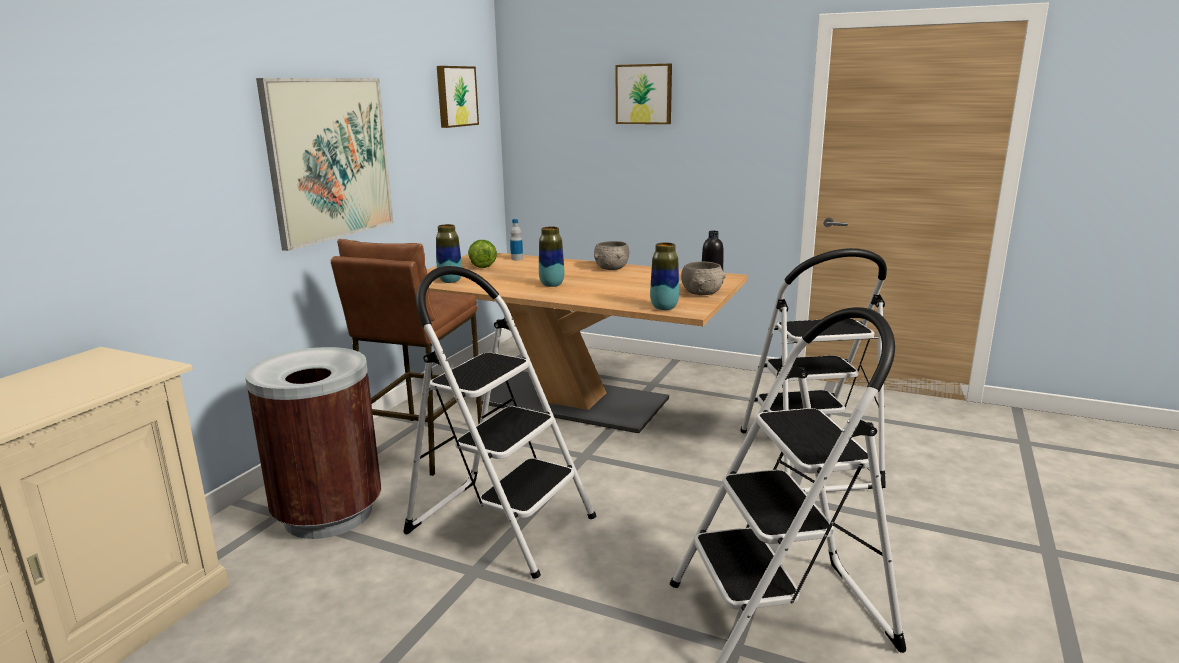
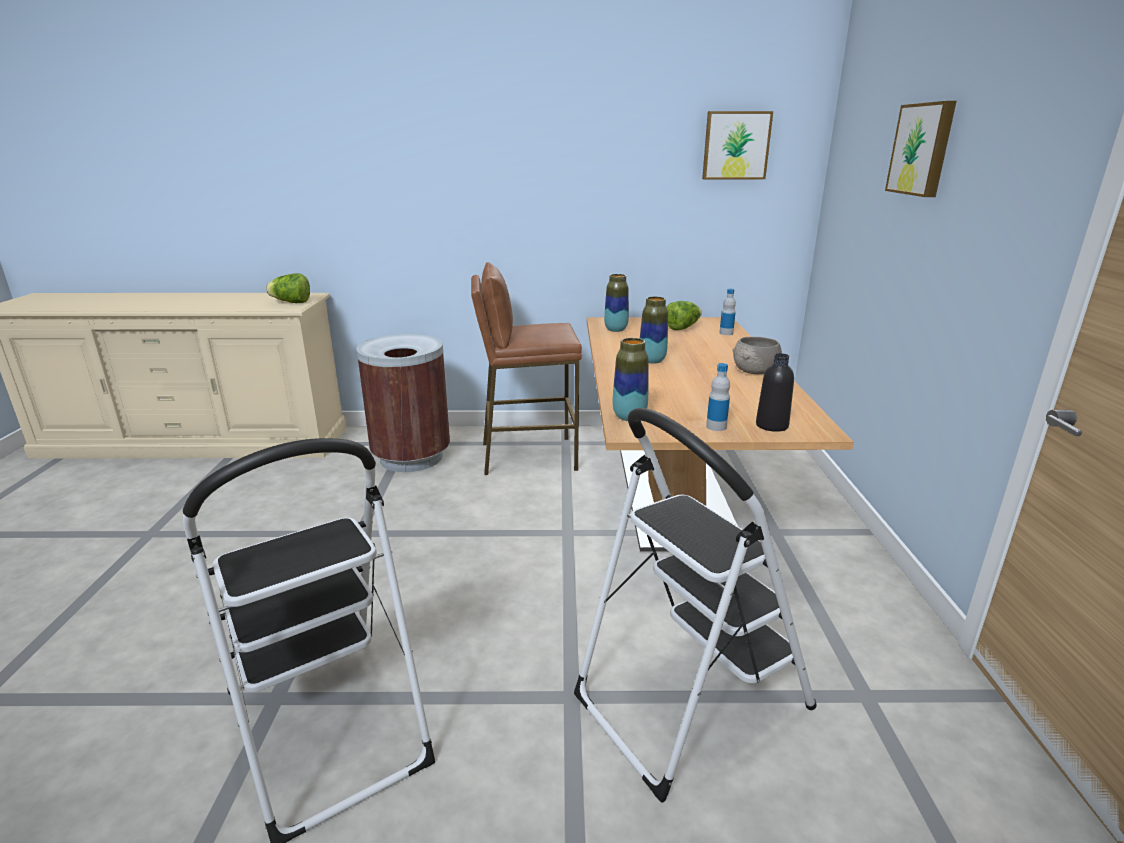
camera: 65 degrees right, 5 degrees up
picture [256,78,394,251] -> none
step ladder [404,266,596,579] -> none
grey bowl [681,262,726,295] -> bottle [706,363,730,431]
none -> lettuce [266,273,310,303]

